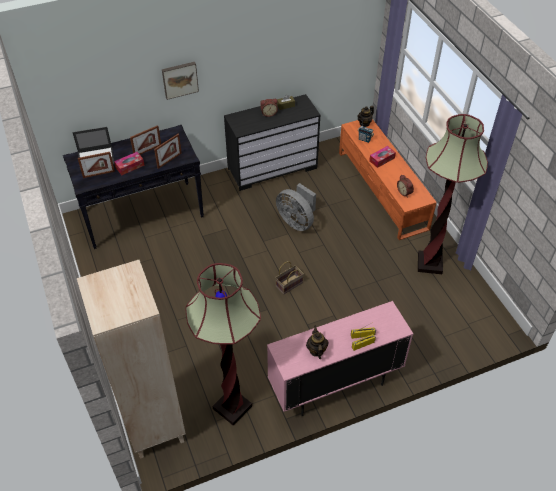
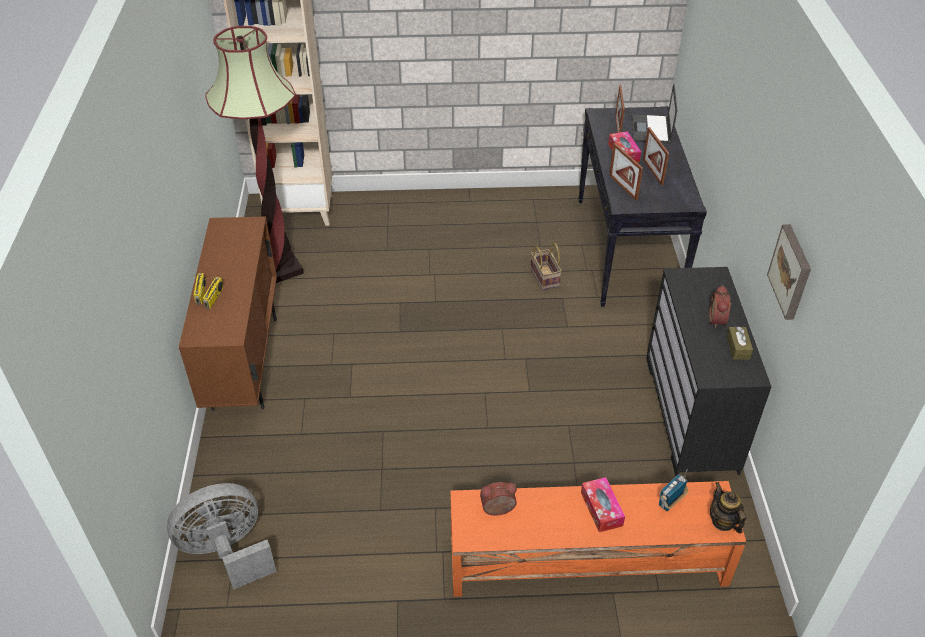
camera: 110 degrees right, 5 degrees down
picture [162,62,199,100] -> picture moved to [767,224,811,320]
pink cabinet [267,301,413,416] -> brown cabinet [179,216,277,411]
basket [275,261,304,294] -> basket moved to [530,242,562,290]
grey fan [276,183,316,231] -> grey fan moved to [167,483,277,590]
teapot [306,326,328,359] -> none
floor lamp [418,114,488,274] -> none

